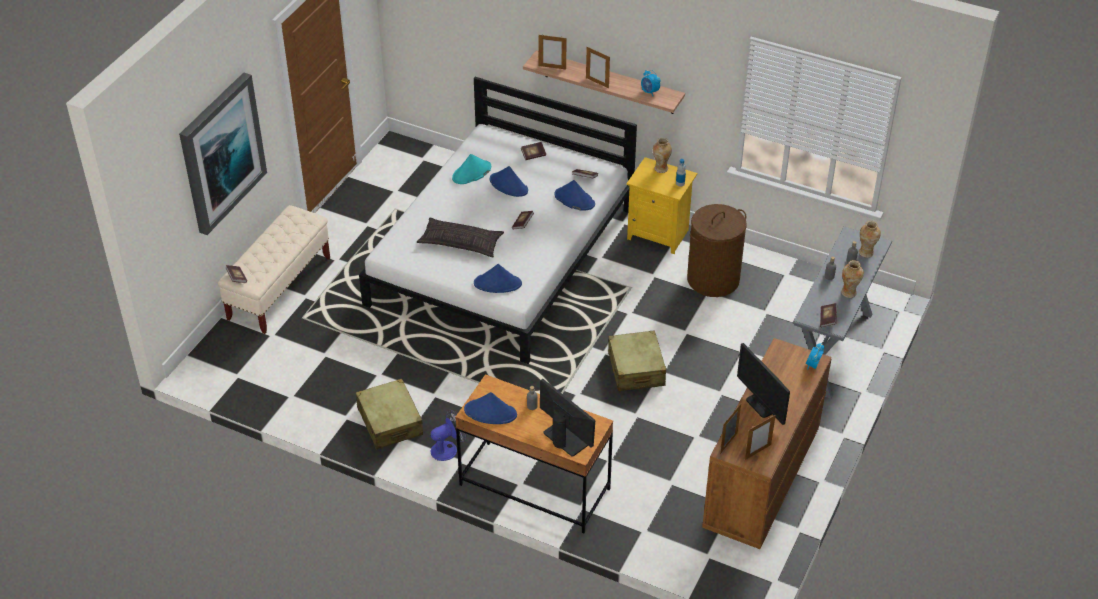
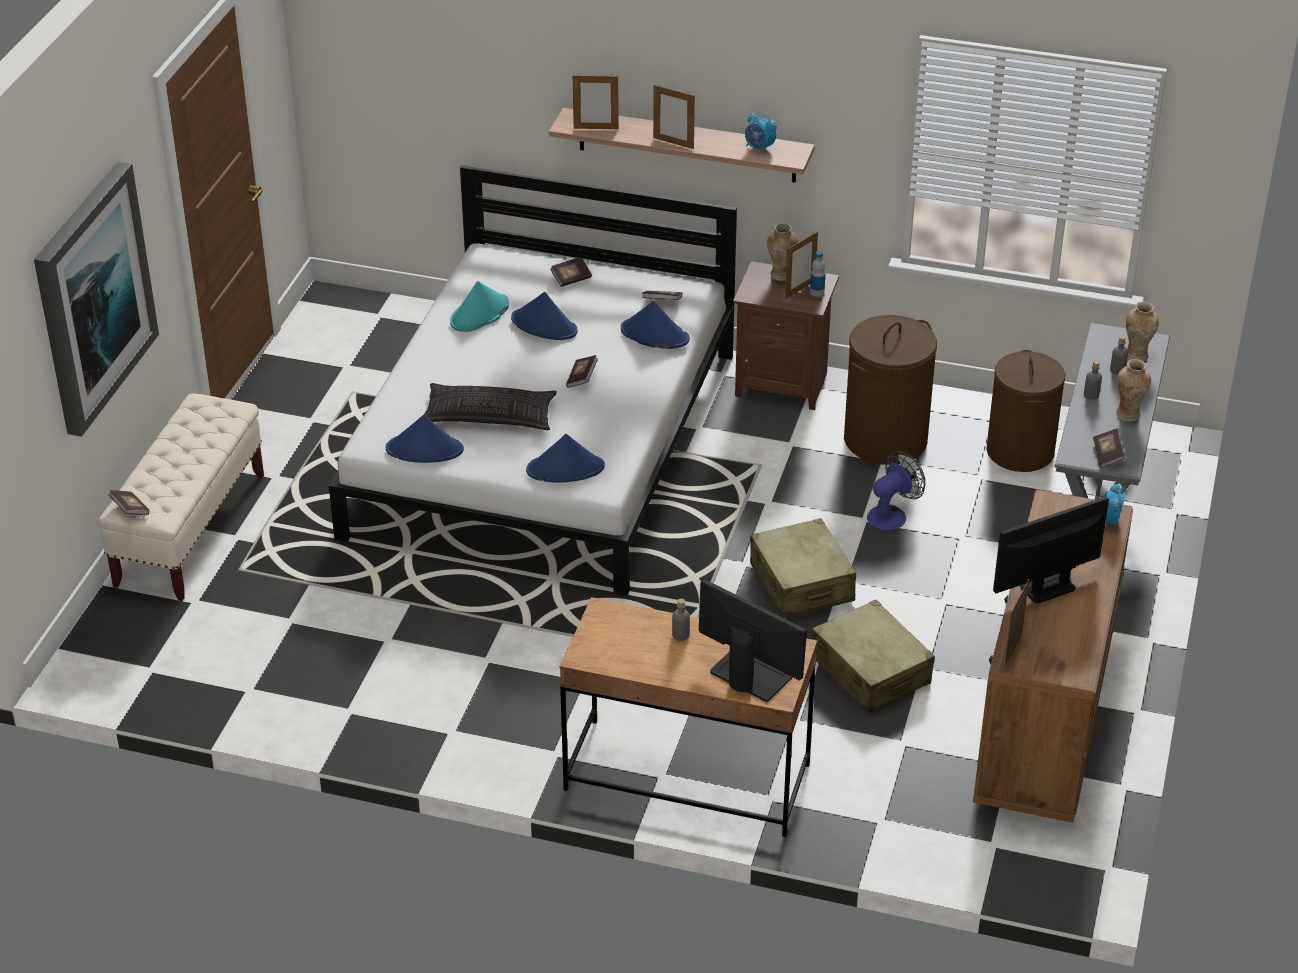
camera: 10 degrees left, 5 degrees down
beige suitcase [356,379,423,449] -> beige suitcase moved to [812,600,935,713]
fan [431,410,466,461] -> fan moved to [867,451,925,530]
blue hat [464,392,517,424] -> blue hat moved to [386,415,464,463]
yellow nightstand [627,157,697,254] -> brown nightstand [733,261,839,410]
monitor [737,343,790,425] -> monitor turned 105 degrees clockwise [993,497,1109,603]
picture frame [745,415,775,460] -> picture frame moved to [785,231,818,299]
none -> brown laundry basket [986,350,1066,472]

